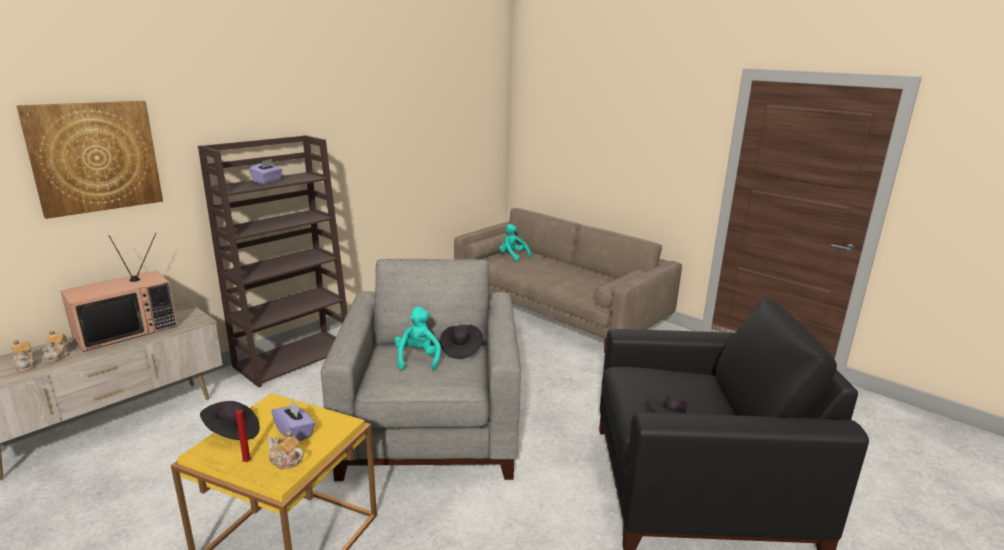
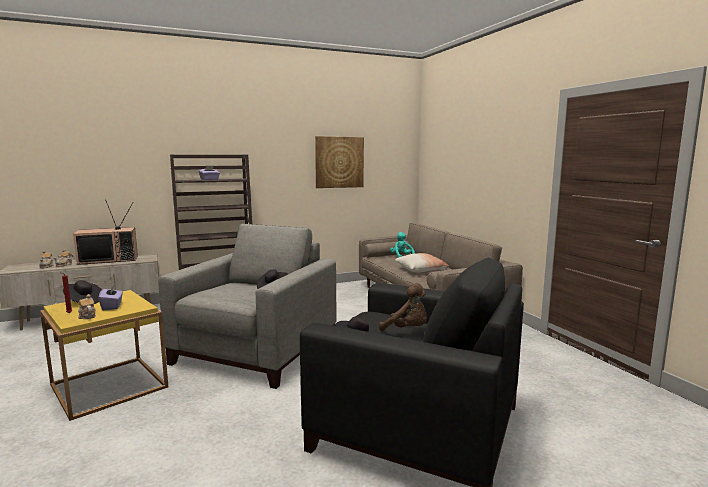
camera: 25 degrees right, 10 degrees down
picture [17,101,163,219] -> picture moved to [315,136,364,188]
turquoise plush toy [394,307,441,371] -> none
none -> brown plush toy [379,283,427,331]
none -> pillow [395,253,450,273]

